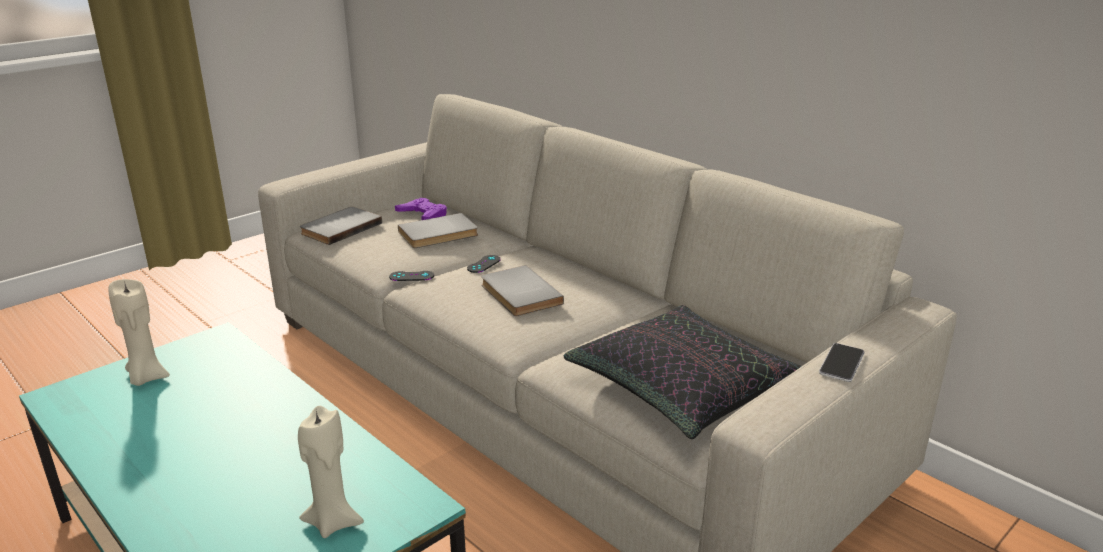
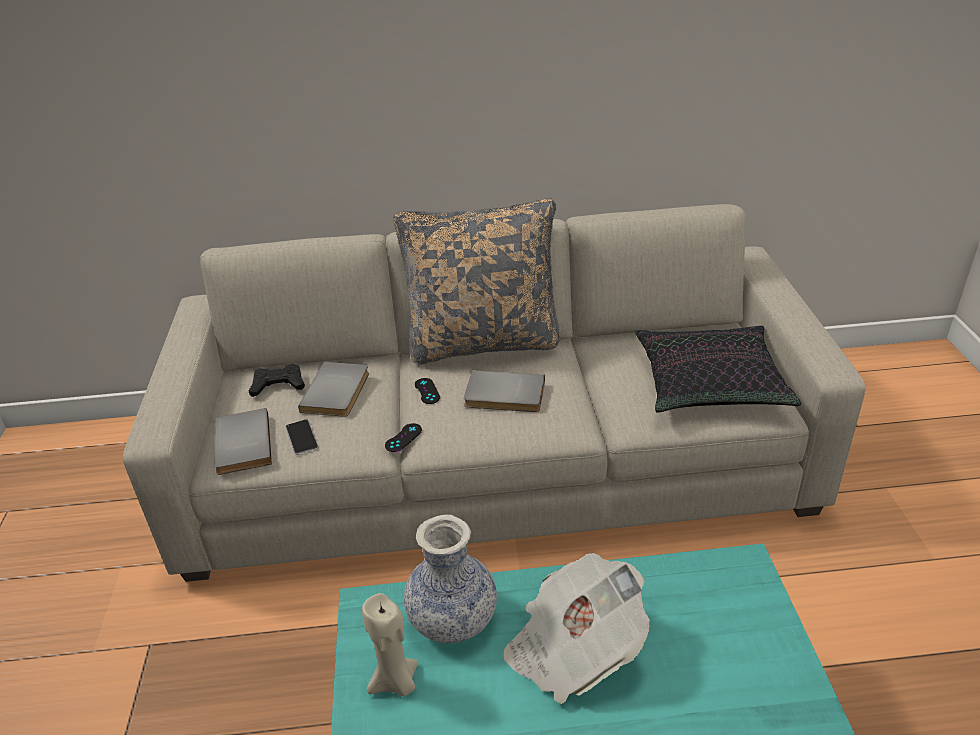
camera: 50 degrees left, 10 degrees up
beige candle [298,406,364,538] -> none
purple game controller [395,198,447,220] -> black game controller [249,364,305,397]
phone [819,343,865,382] -> phone moved to [285,419,319,455]
none -> grey pillow [394,198,560,365]
none -> vase [404,514,497,643]
none -> newspaper [503,553,650,704]

